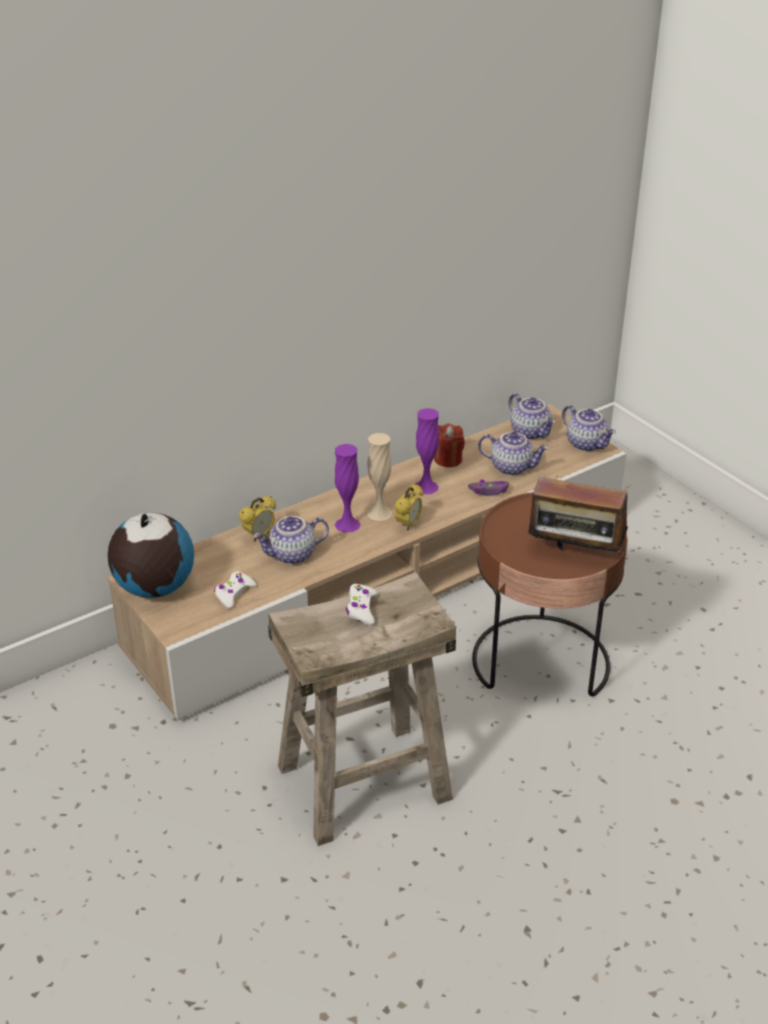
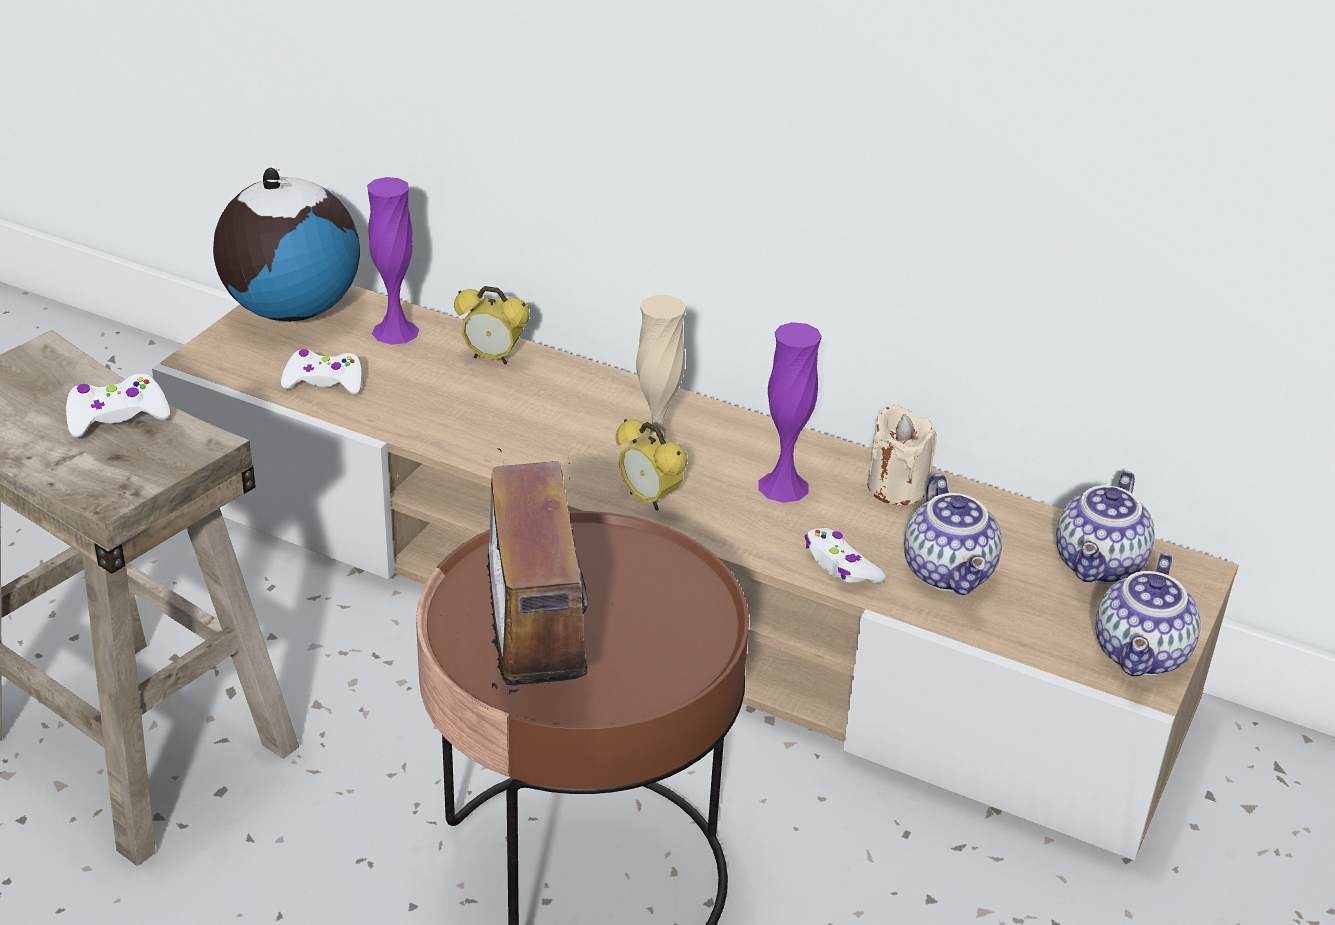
camera: 60 degrees right, 0 degrees up
teapot [253,516,329,565] -> none
purple vase [335,444,361,533] -> purple vase moved to [367,177,419,345]
alarm clock [395,484,423,531] -> alarm clock turned 45 degrees clockwise [616,419,688,511]
red candle [434,423,465,467] -> beige candle [867,405,937,505]
purple game controller [468,480,509,496] -> white game controller [805,528,886,583]

